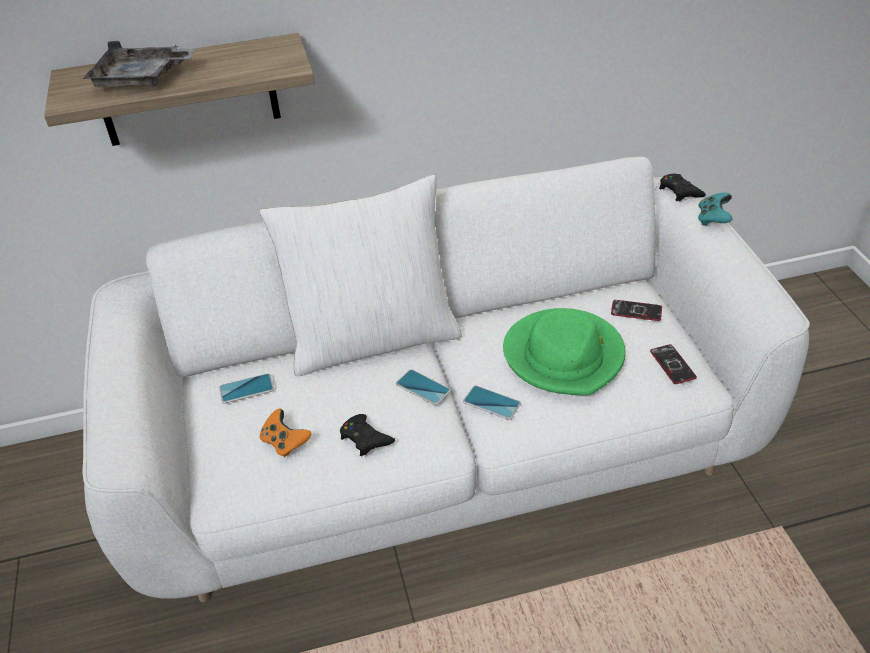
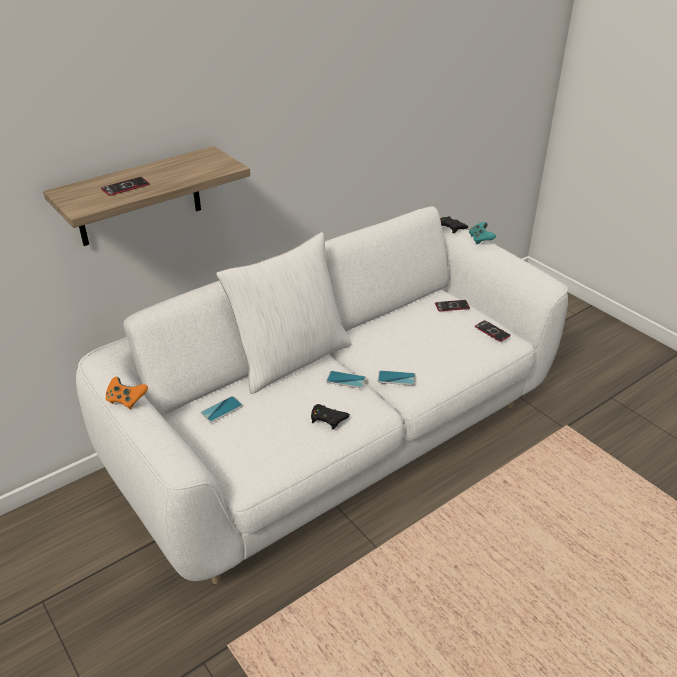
camera: 25 degrees left, 5 degrees down
grey tray [83,41,196,87] -> phone [101,177,150,196]
orange game controller [259,408,311,457] -> orange game controller moved to [106,377,148,409]
green hat [503,308,626,395] -> none

